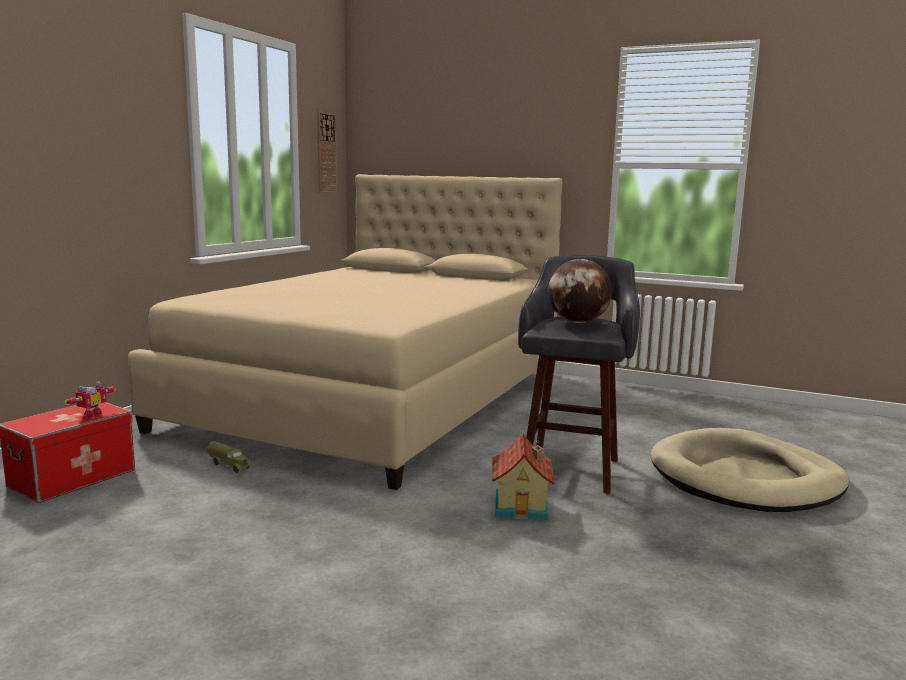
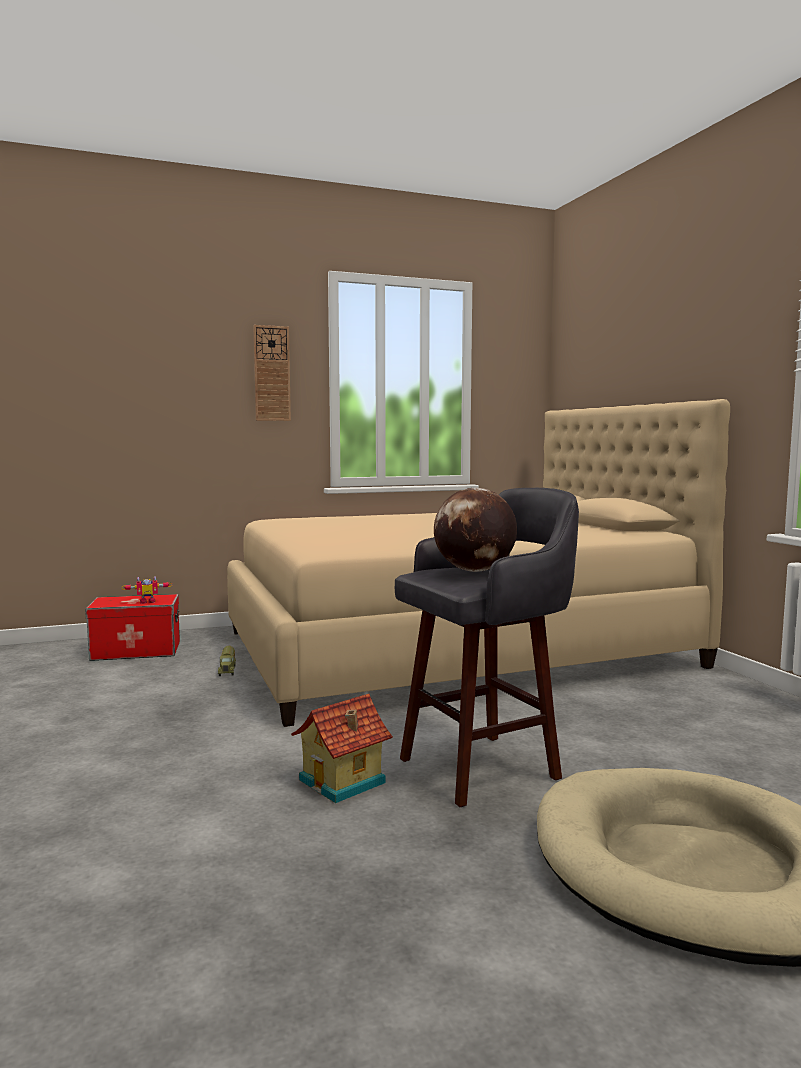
camera: 45 degrees right, 5 degrees down
wall clock [317,111,337,193] -> wall clock moved to [253,325,291,421]

